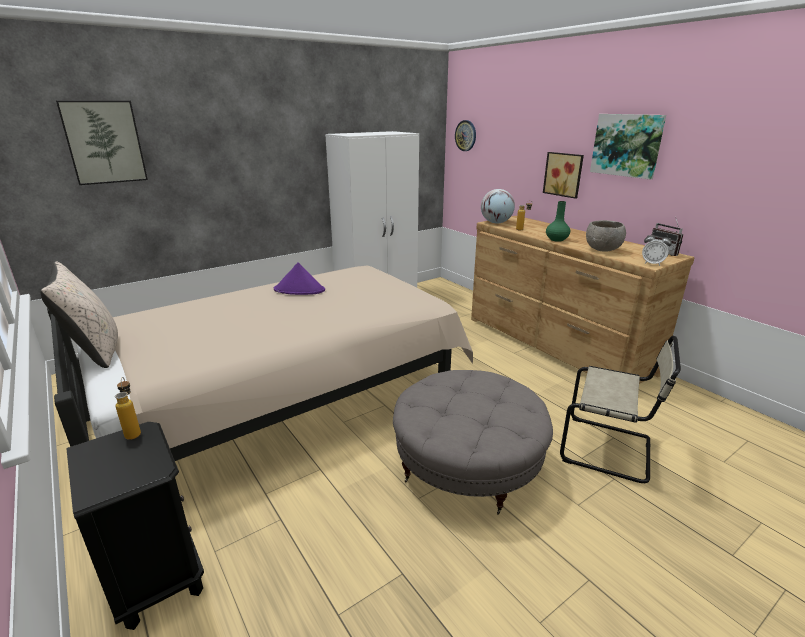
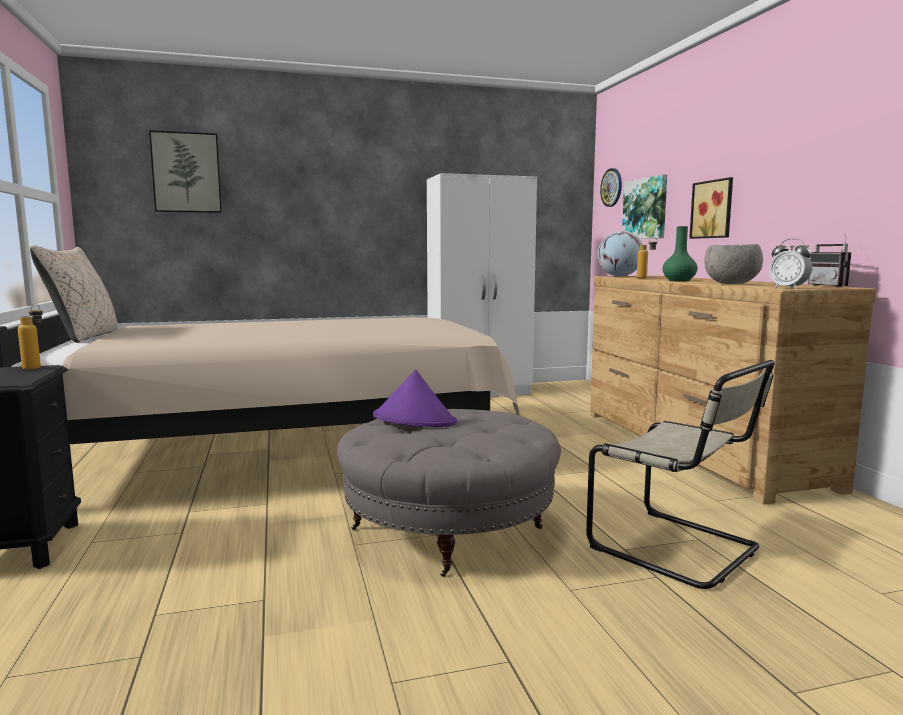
camera: 20 degrees right, 15 degrees down
purple hat [274,262,325,295] -> purple hat moved to [373,370,457,427]
picture [590,114,666,179] -> picture moved to [622,174,667,239]

